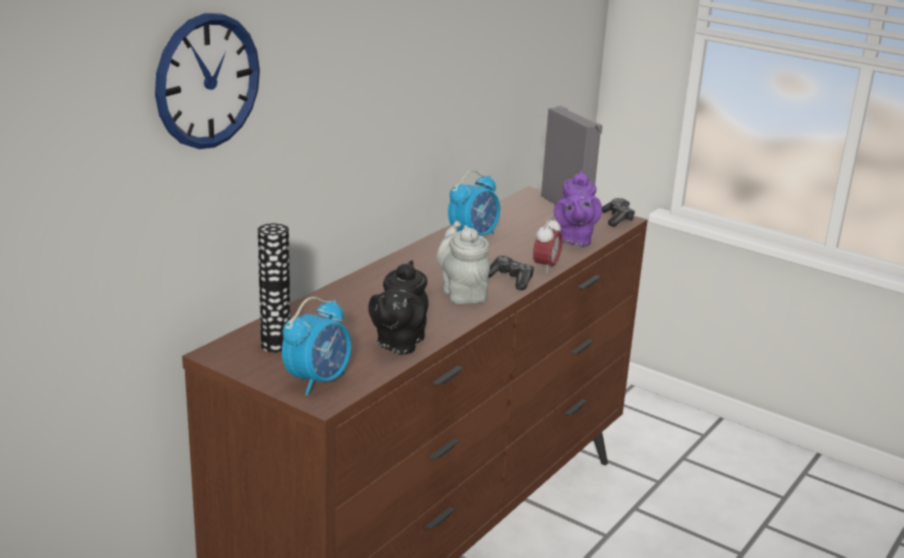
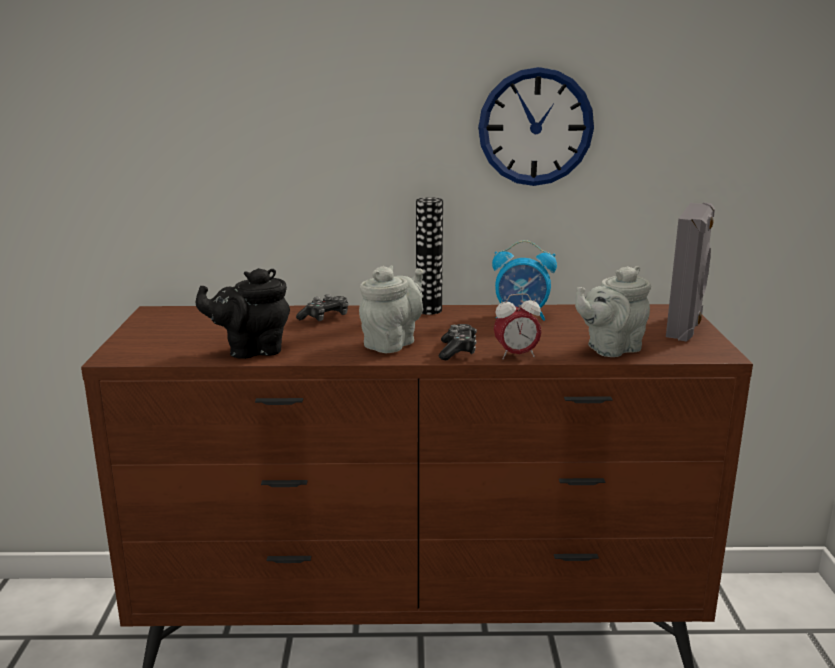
camera: 55 degrees right, 5 degrees down
wall clock [155,13,260,149] -> wall clock moved to [478,67,594,186]
vase [258,223,290,353] -> vase moved to [416,197,443,315]
alarm clock [282,297,351,396] -> none
purple teapot [554,171,602,247] -> grey teapot [575,266,651,357]
game controller [602,198,635,226] -> game controller moved to [296,294,348,321]

